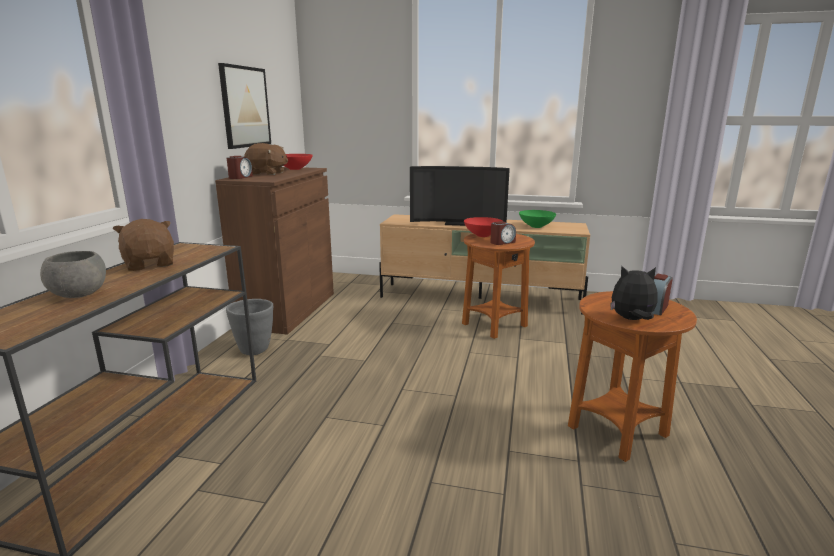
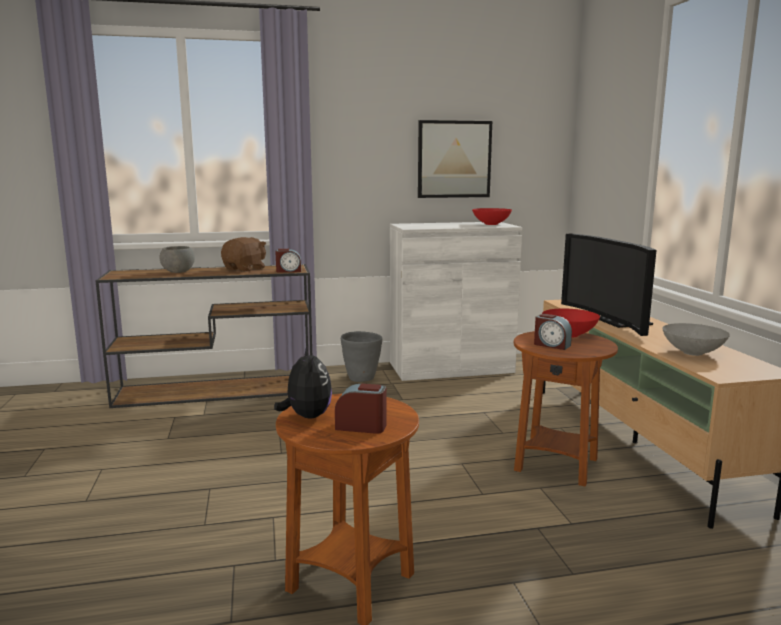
camera: 65 degrees right, 5 degrees down
brown cabinet [215,167,334,335] -> white cabinet [390,222,522,381]
alarm clock [227,156,253,179] -> alarm clock moved to [275,249,301,273]
brown plush toy [244,143,288,175] -> none
green bowl [519,210,556,228] -> grey bowl [662,323,730,356]

